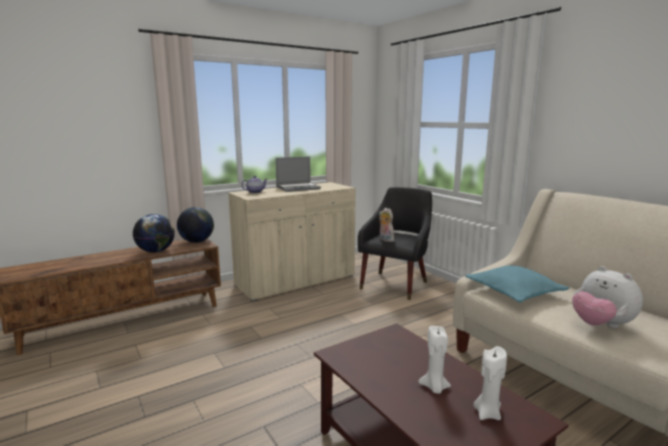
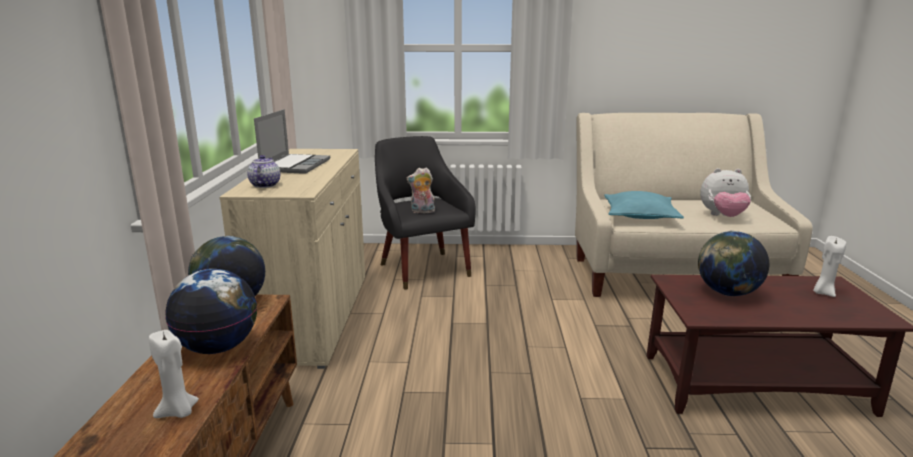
camera: 55 degrees left, 5 degrees up
white candle [419,326,451,394] -> white candle moved to [149,330,199,418]
none -> globe [698,231,769,296]

